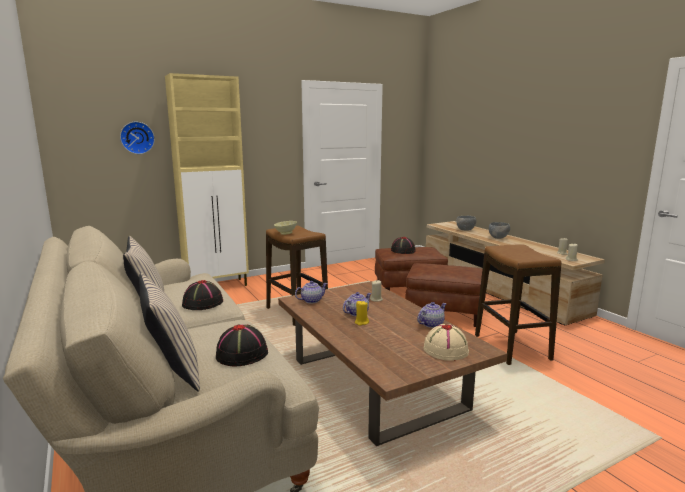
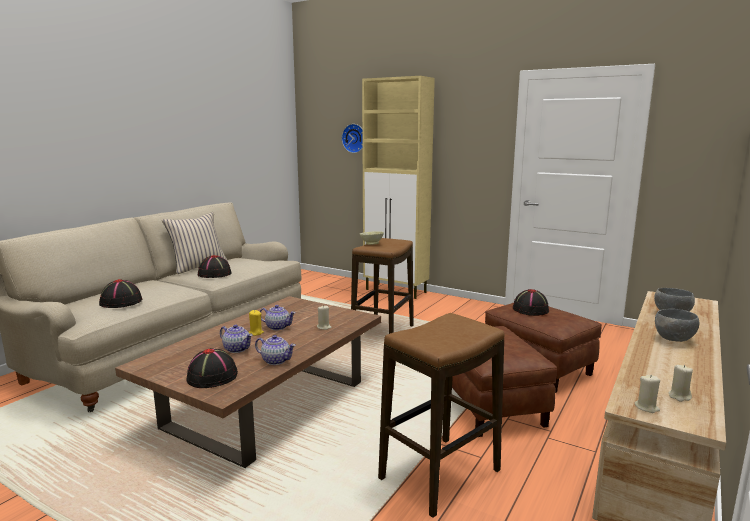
camera: 60 degrees right, 0 degrees up
beige pillow [139,273,200,392] -> none
teapot [295,281,328,303] -> teapot moved to [220,324,253,353]
beige hat [424,324,469,361] -> black hat [187,348,238,388]

